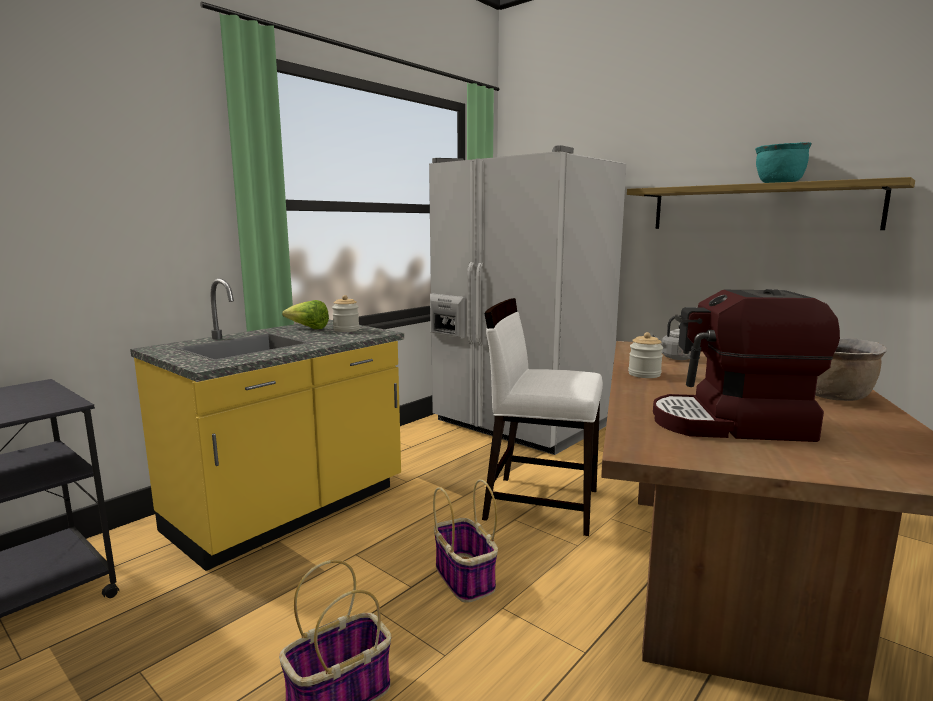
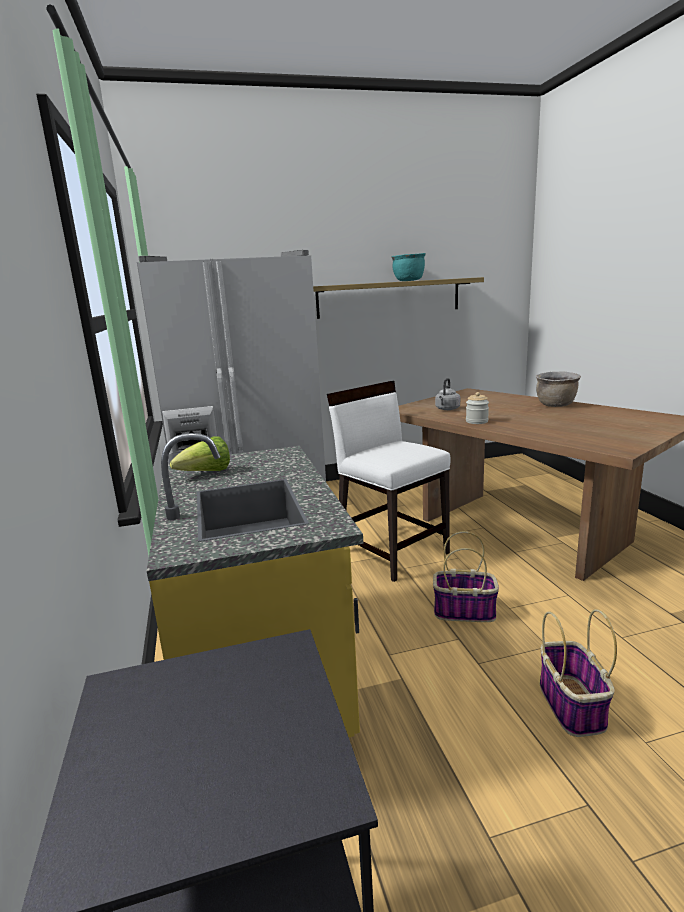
camera: 55 degrees left, 5 degrees up
jar [332,295,359,332] -> none
white chair [482,298,603,536] -> white chair turned 90 degrees clockwise [327,381,451,582]
coffee machine [653,289,840,442] -> none

